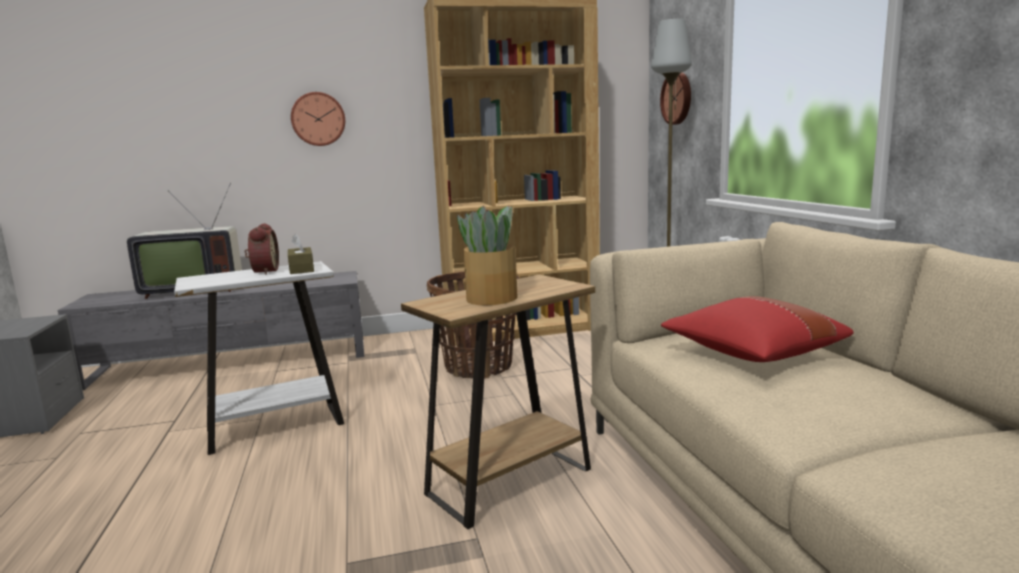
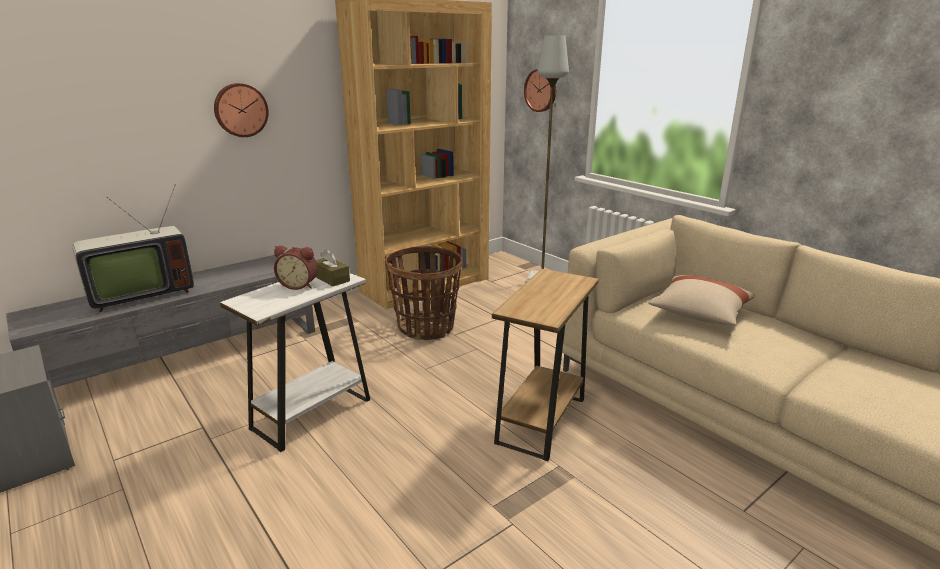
camera: 25 degrees left, 10 degrees up
alarm clock [245,223,279,275] -> alarm clock turned 135 degrees clockwise [274,246,318,290]
potted plant [457,205,517,305] -> none
red pillow [661,296,854,362] -> beige pillow [648,275,755,325]

